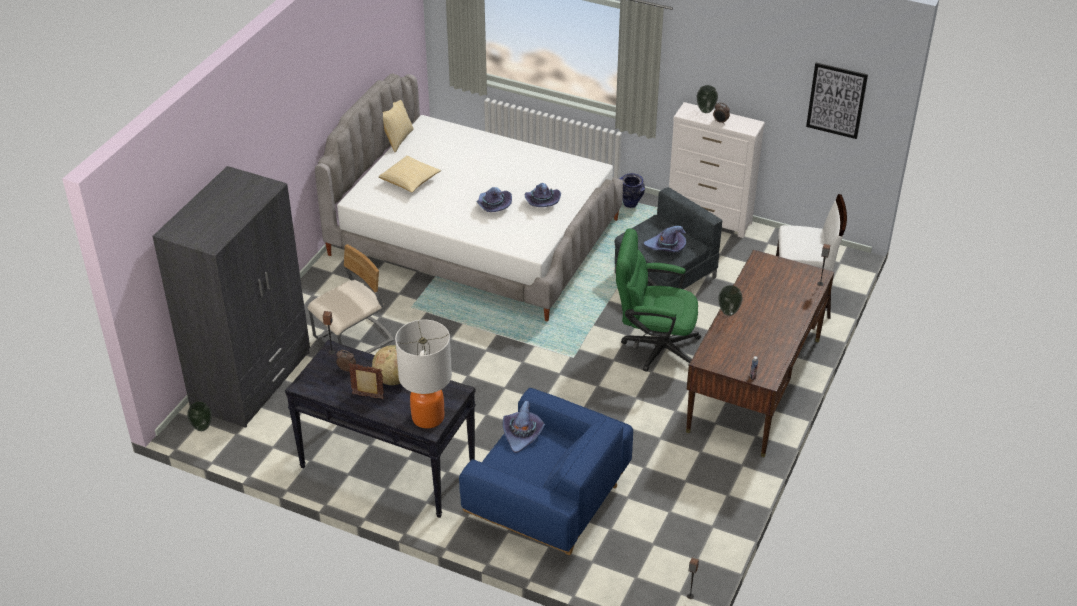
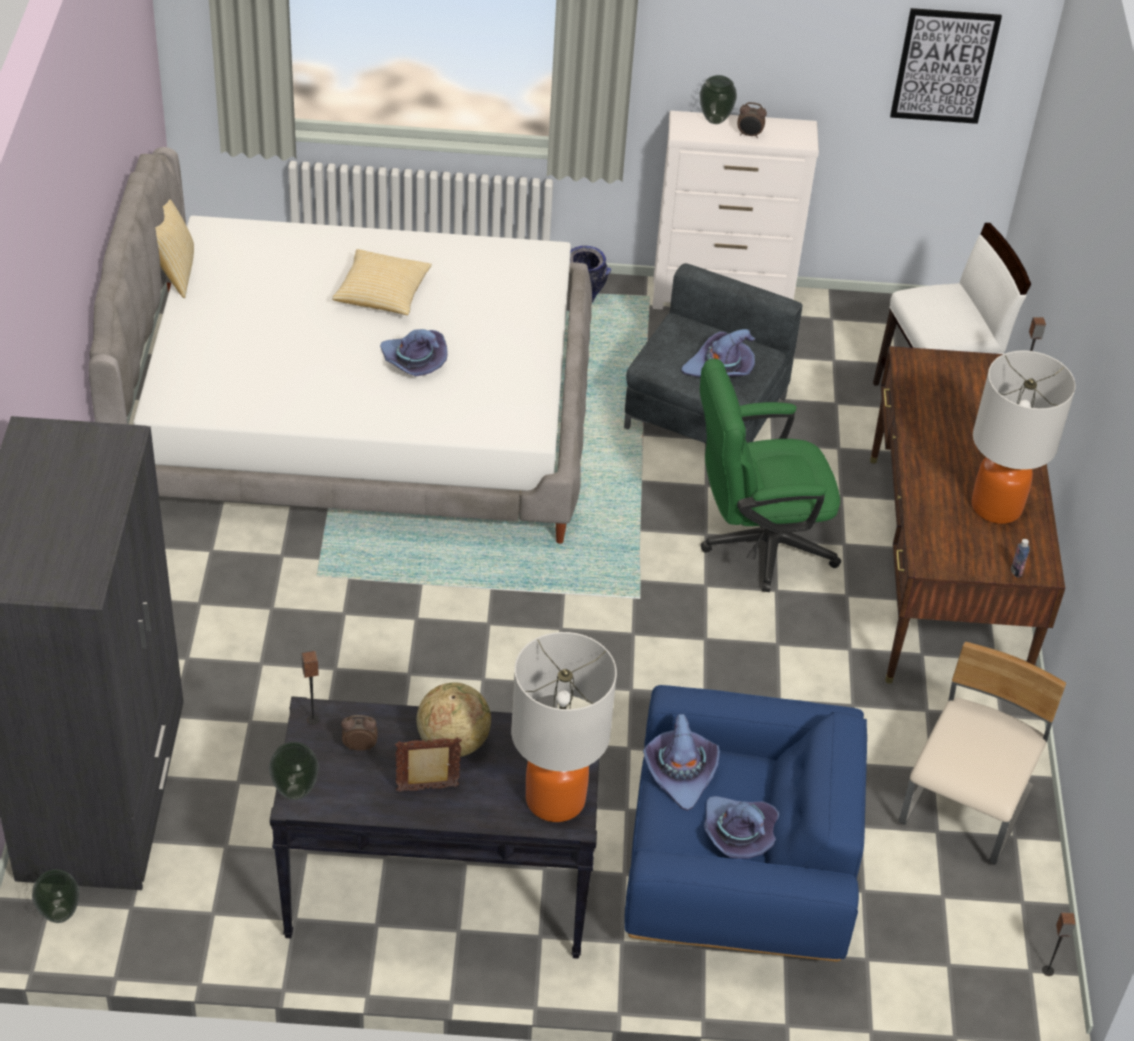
camera: 25 degrees left, 5 degrees up
beige chair [308,244,394,353] -> beige chair moved to [899,642,1066,865]
pillow [379,155,441,193] -> pillow moved to [332,249,432,315]
purple hat [525,183,561,207] -> purple hat moved to [704,796,779,859]
vase [718,285,743,316] -> vase moved to [269,742,319,800]
none -> table lamp [972,350,1076,524]

